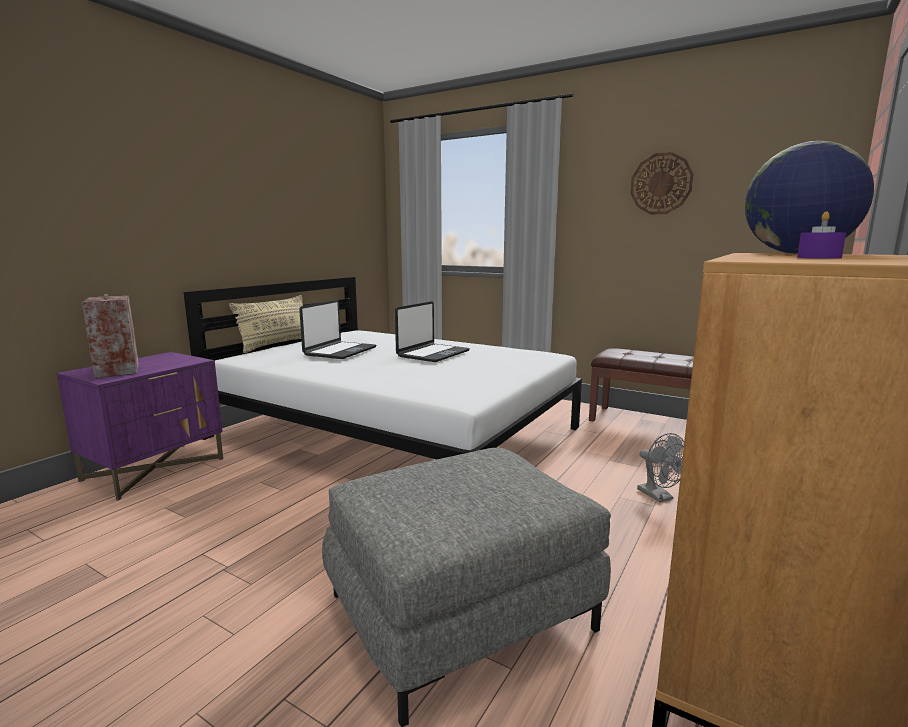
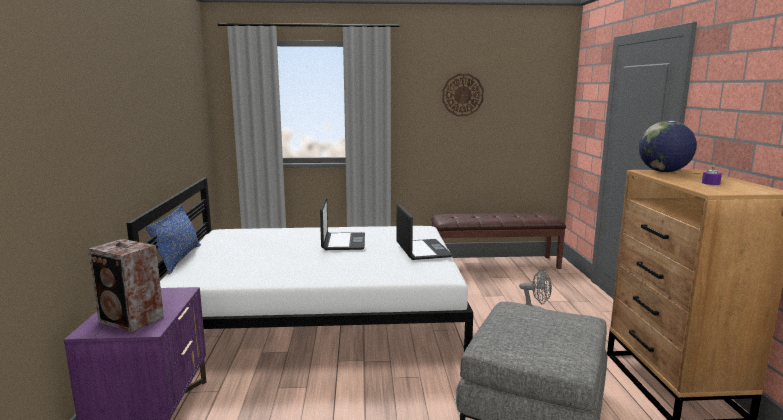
camera: 35 degrees left, 0 degrees up
beige pillow [229,295,303,353] -> blue pillow [146,205,201,274]
laptop [299,300,376,359] -> laptop moved to [397,204,452,260]

